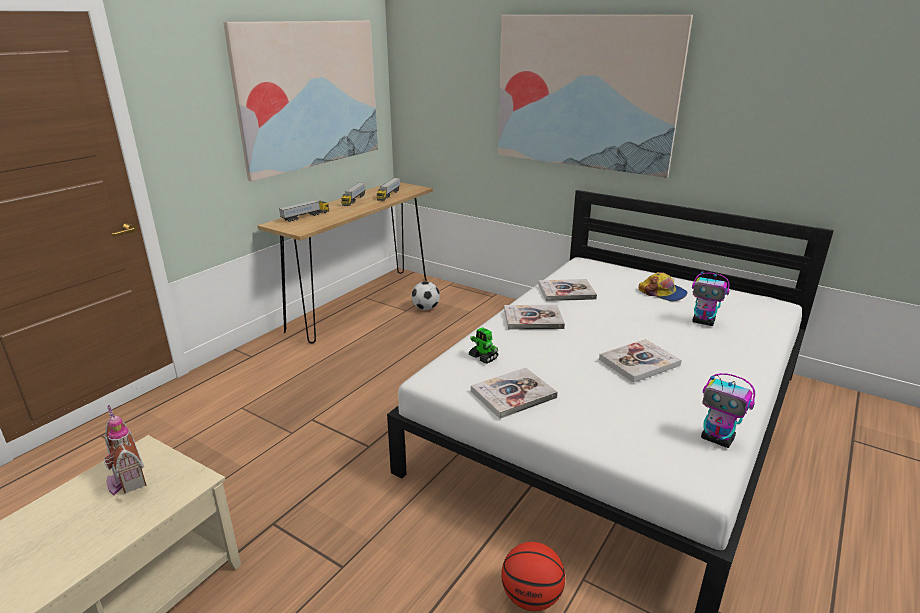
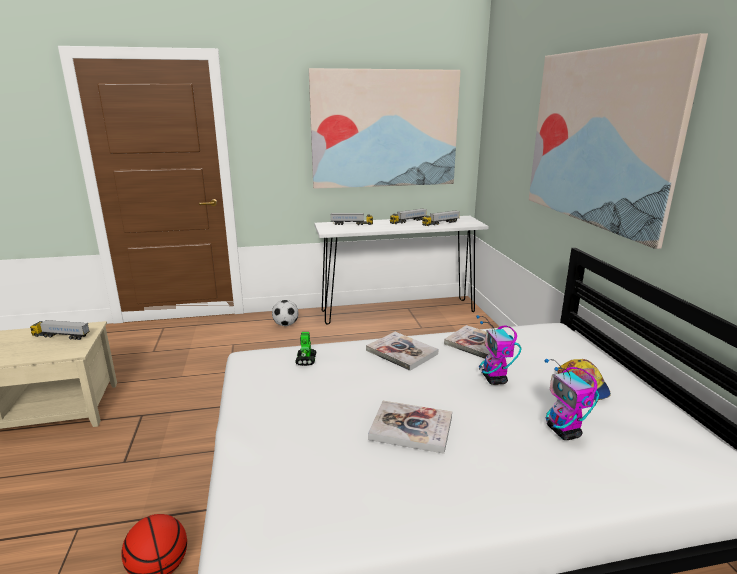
camera: 45 degrees right, 5 degrees down
toy house [103,405,146,495] -> toy truck [30,320,90,340]
brown console table [257,182,433,344] -> white console table [314,216,489,325]
football [411,281,440,310] -> football moved to [272,300,298,326]
book [471,368,558,419] -> none
toy robot [701,373,755,448] -> toy robot moved to [476,315,521,385]

